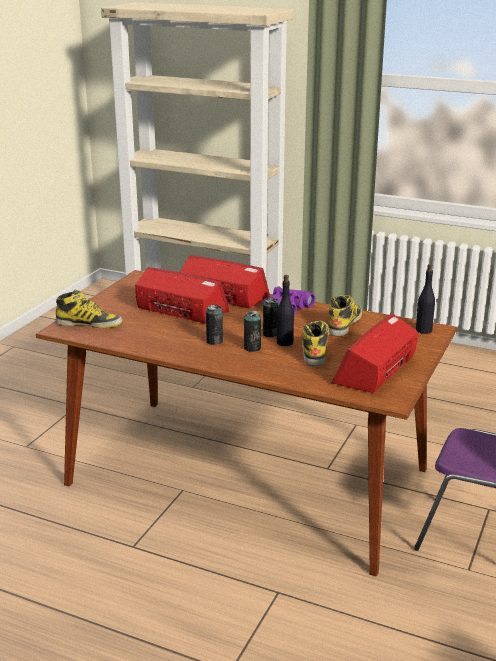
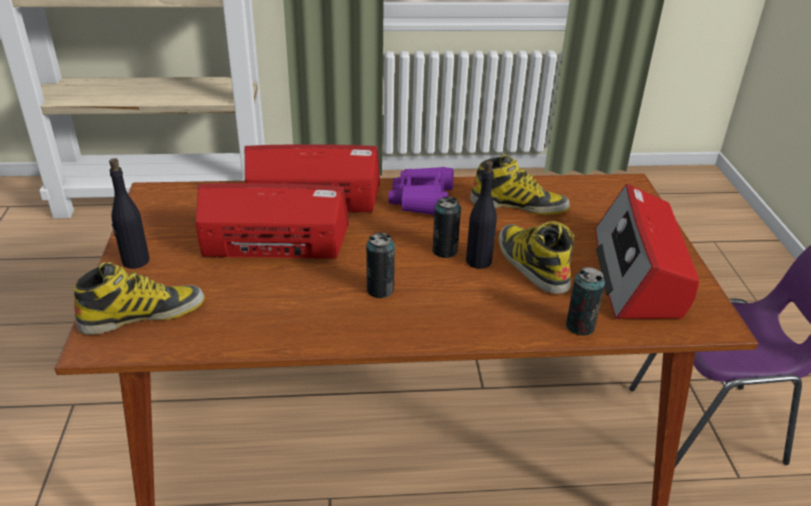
camera: 30 degrees left, 10 degrees up
can [244,310,261,352] -> can moved to [566,267,605,336]
boot [329,295,362,336] -> boot turned 105 degrees clockwise [470,154,570,215]
black bottle [416,264,435,334] -> black bottle moved to [109,158,150,269]

